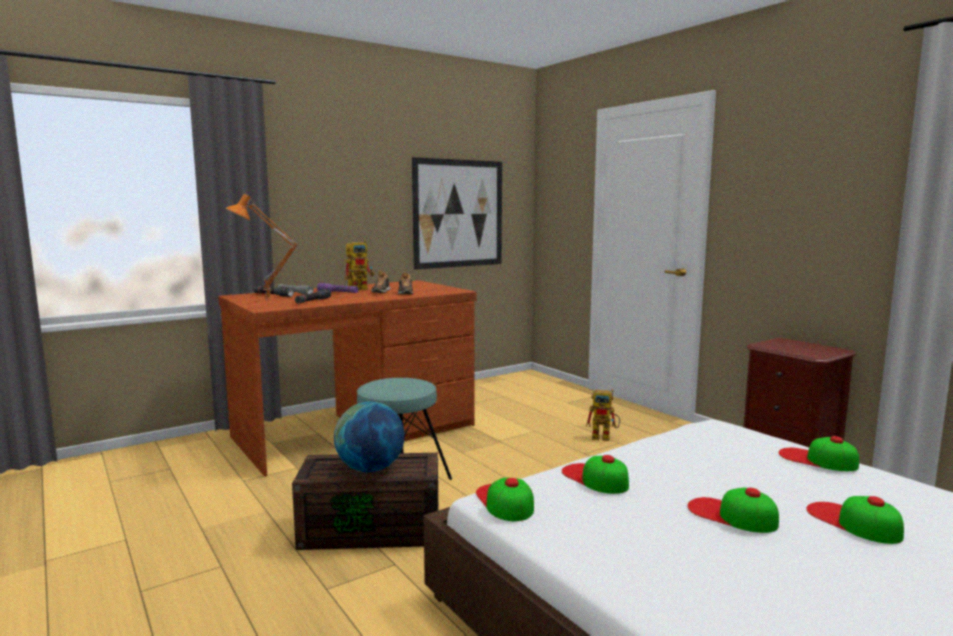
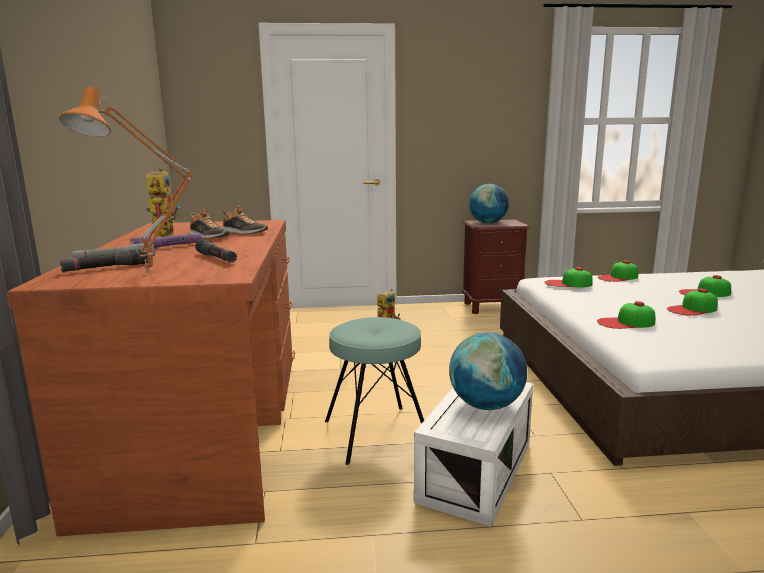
camera: 60 degrees left, 5 degrees up
brown storage box [292,453,438,550] -> white storage box [414,382,533,527]
picture [412,157,502,270] -> none
cap [476,477,534,521] -> cap moved to [544,267,593,287]
none -> globe [469,184,509,223]

